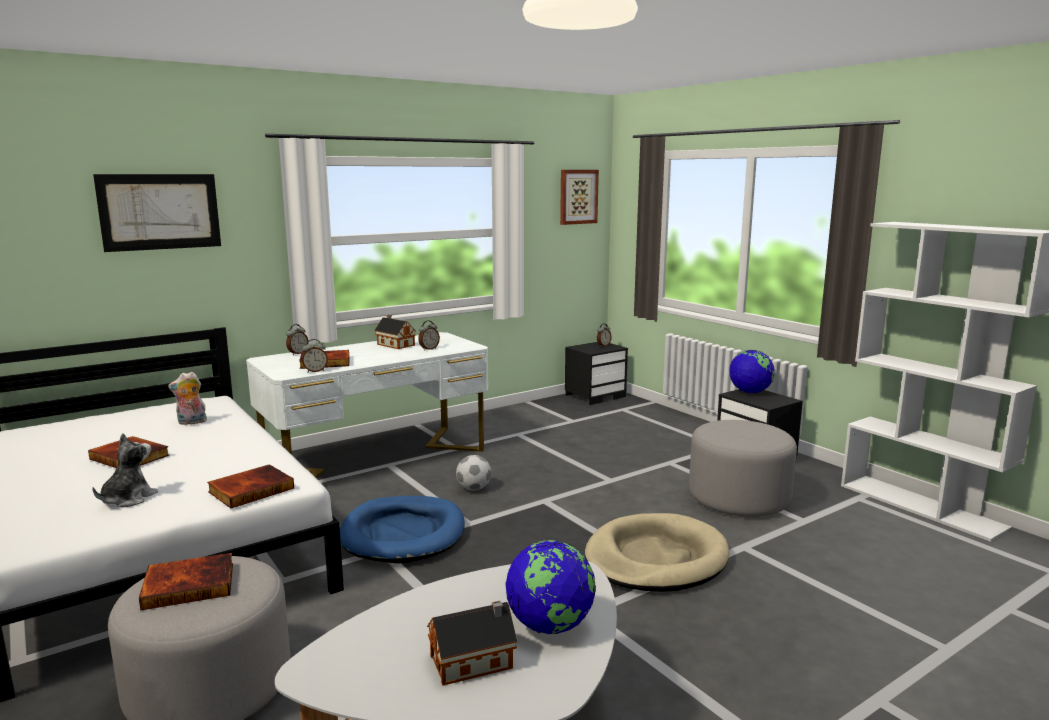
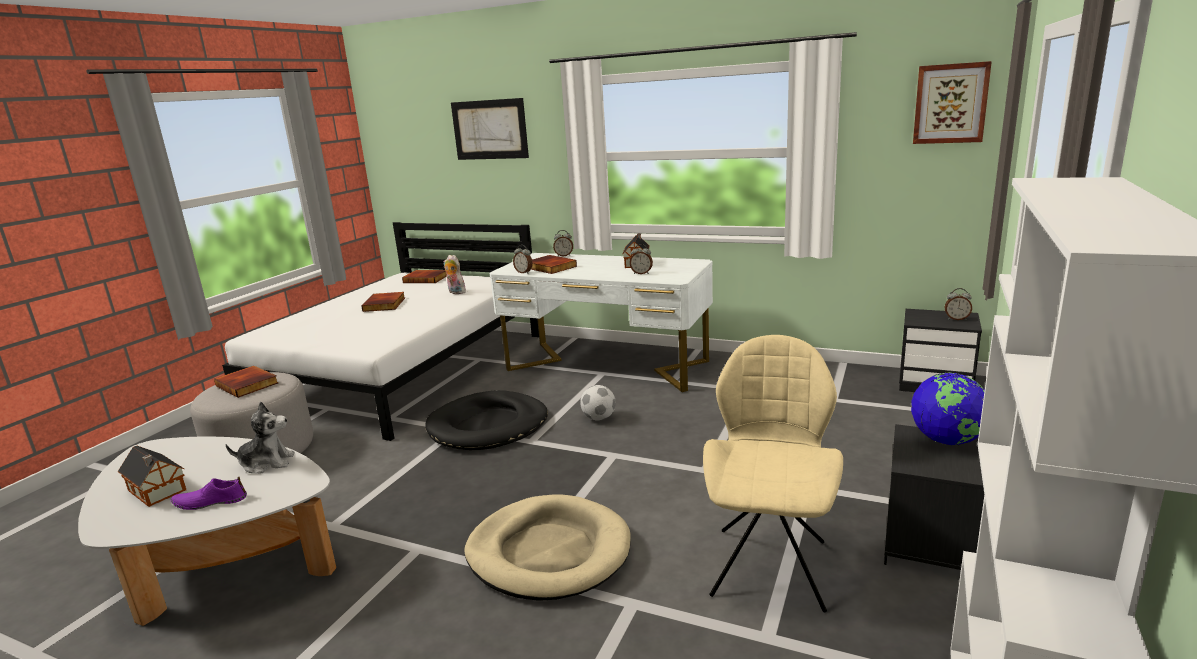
camera: 60 degrees right, 5 degrees up
plush toy [92,433,158,508] -> plush toy moved to [226,402,295,473]
book [207,464,294,508] -> book moved to [402,270,447,283]
blue dog bed [340,496,465,564] -> black dog bed [426,390,548,450]
globe [505,540,596,634] -> purple shoe [170,476,247,510]
grey ottoman [689,420,797,517] -> beige chair [703,335,843,612]

